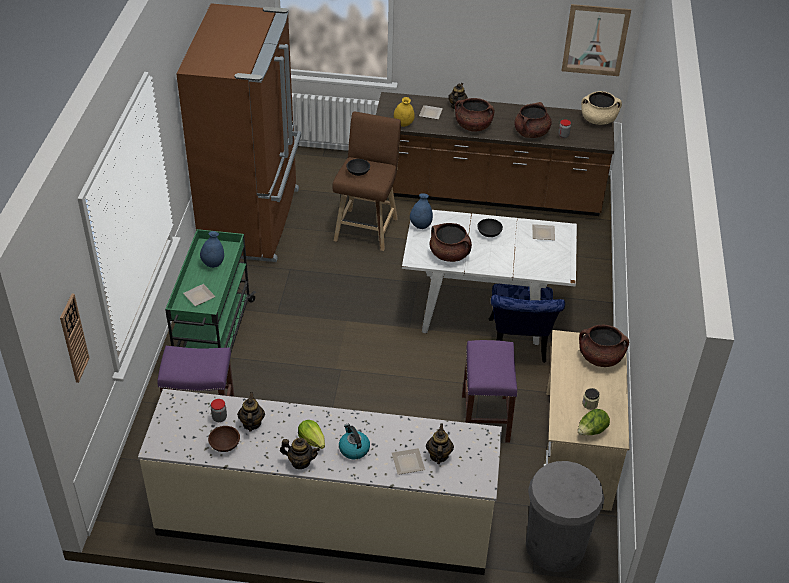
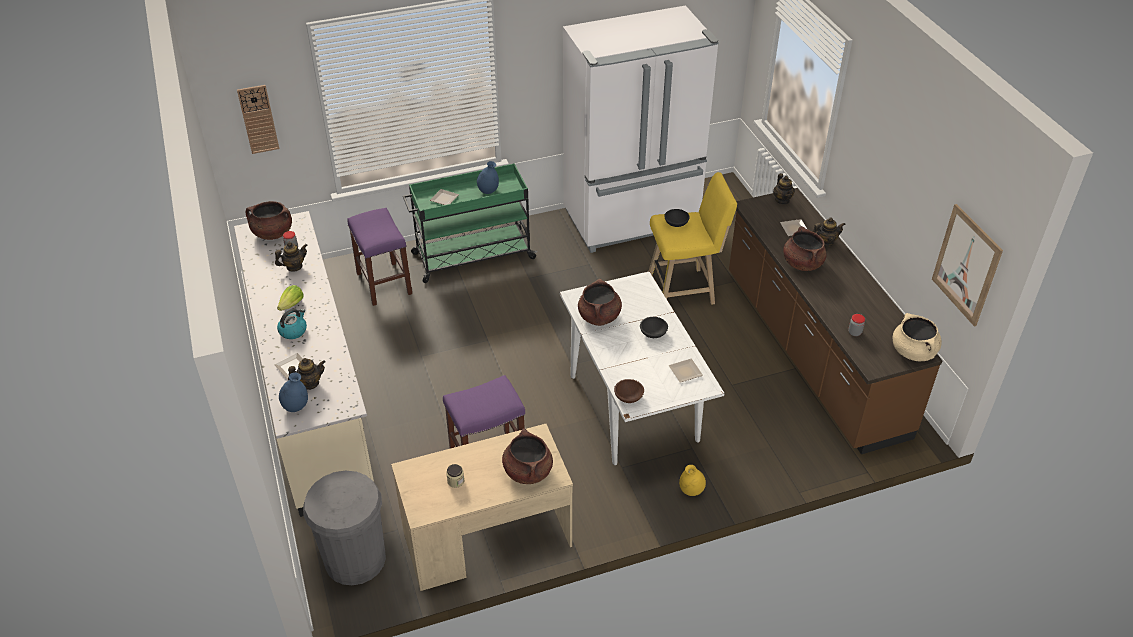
camera: 65 degrees right, 0 degrees up
brown fridge [176,3,301,262] -> white fridge [563,5,719,253]
brown bowl [208,426,240,452] -> brown bowl moved to [614,379,644,403]
teapot [280,437,320,469] -> teapot moved to [773,173,795,204]
brown stool [332,112,401,251] -> yellow stool [649,172,737,305]
yellow vase [394,97,415,127] -> yellow vase moved to [679,465,706,496]
blue vase [410,193,433,229] -> blue vase moved to [279,373,308,412]
blue chair [489,284,565,363] -> none
brown cooking pot [514,102,552,138] -> brown cooking pot moved to [246,201,292,240]
lettuce [578,409,610,435] -> none

